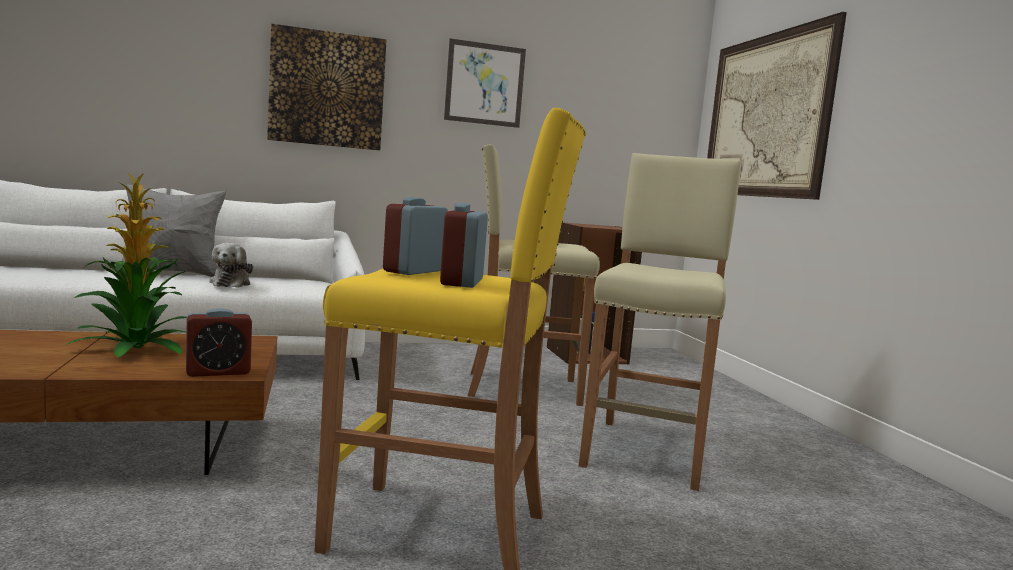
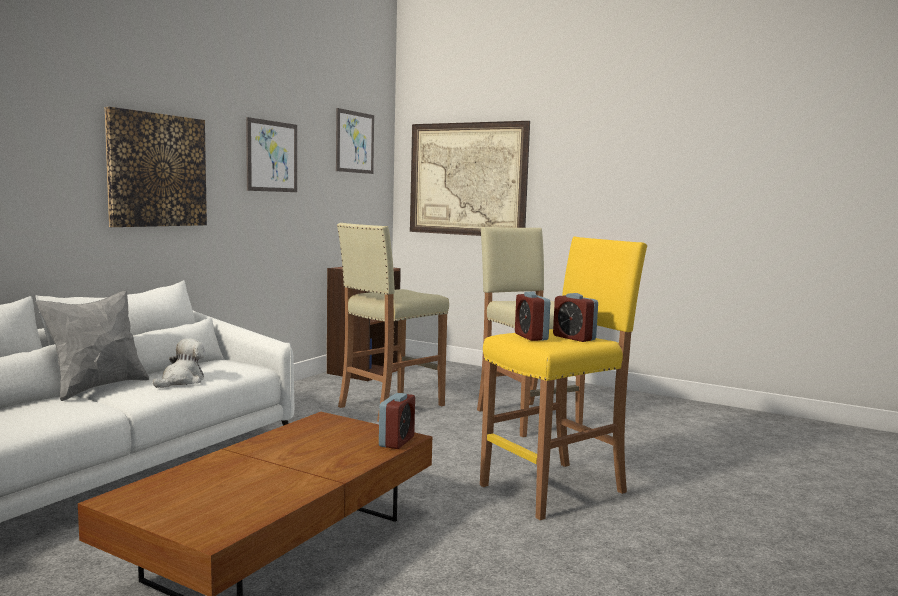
camera: 45 degrees left, 0 degrees up
potted plant [65,172,187,358] -> none
plush toy [209,243,253,288] -> plush toy turned 105 degrees counterclockwise [153,338,205,388]
none -> picture [336,108,374,174]

